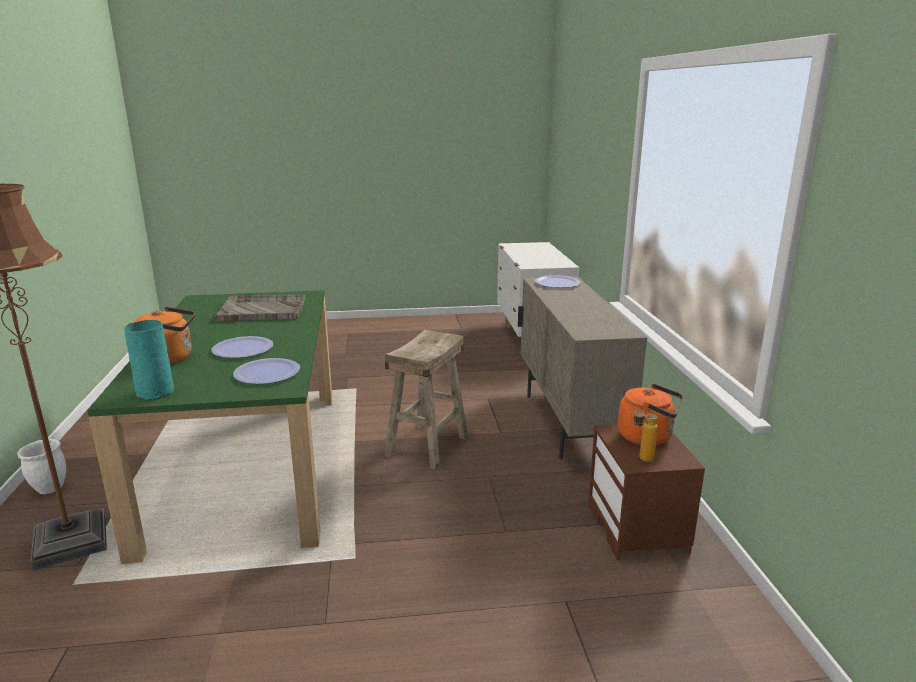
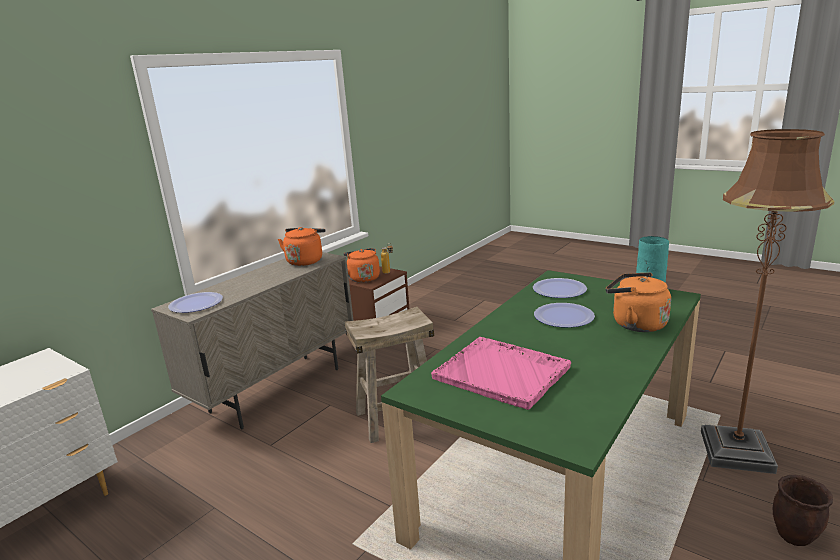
camera: 135 degrees left, 0 degrees up
white planter [17,439,66,494] -> brown planter [773,475,833,546]
grey tray [215,294,305,321] -> pink tray [431,337,571,410]
none -> orange kettle [278,227,325,266]

